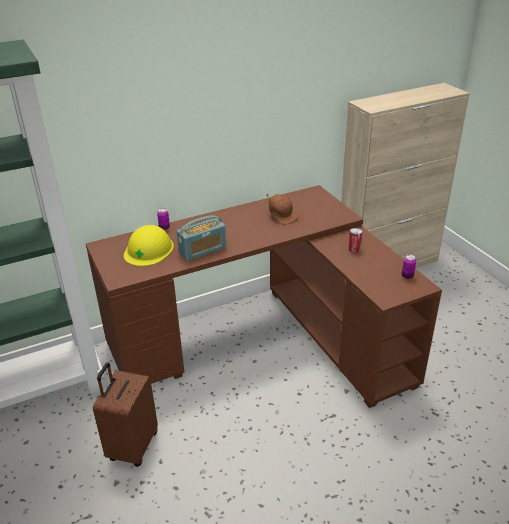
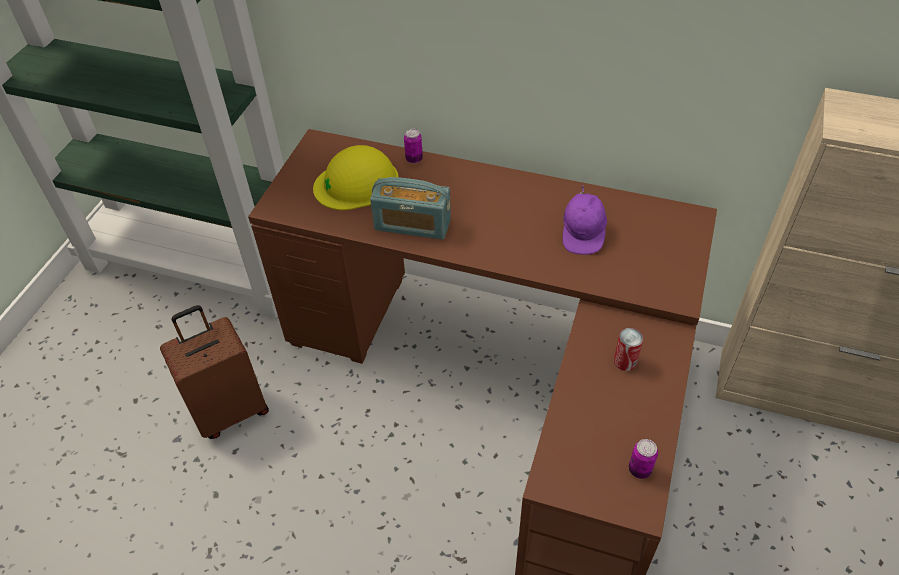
camera: 45 degrees right, 15 degrees up
brown cap [267,194,298,225] -> purple cap [563,185,607,255]

